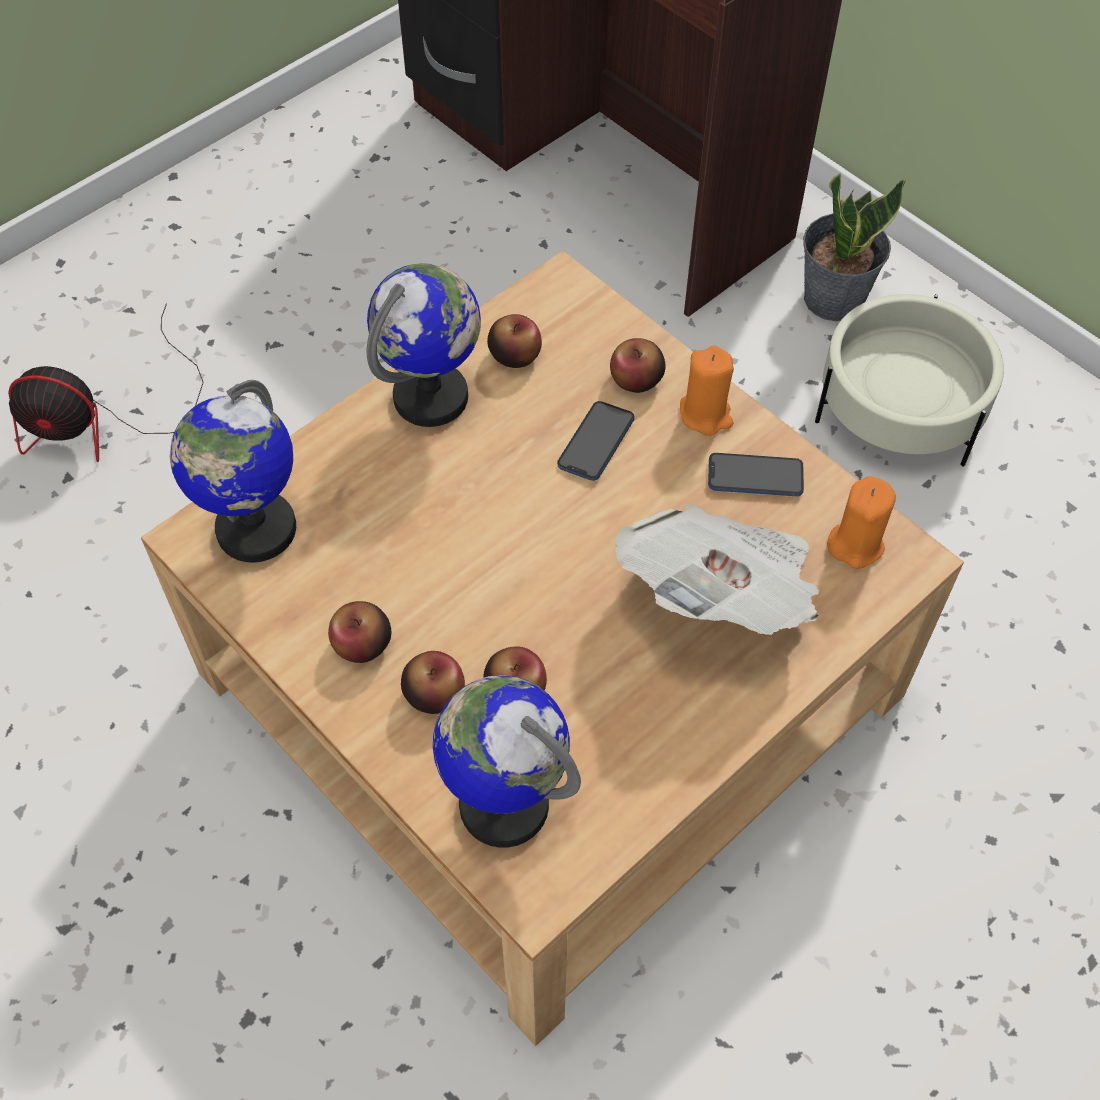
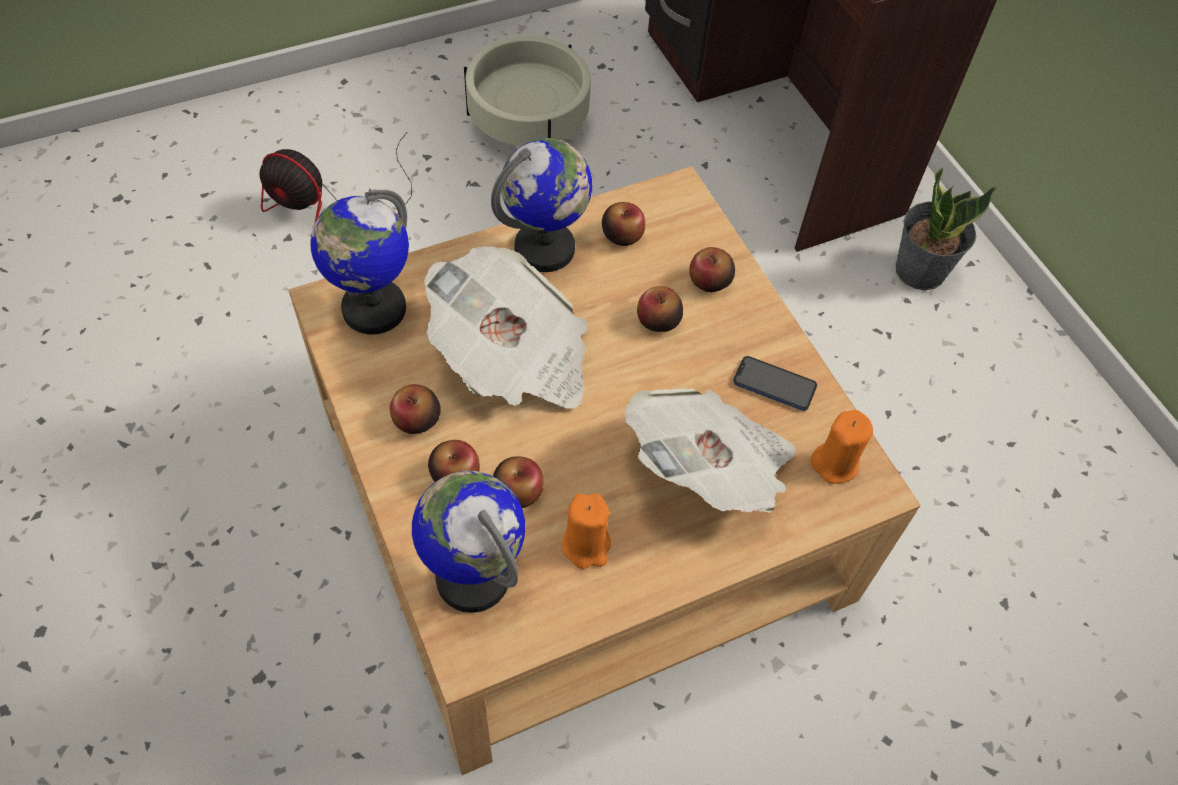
camera: 15 degrees right, 0 degrees up
phone [557,401,635,481] -> apple [637,286,683,332]
orange candle [680,346,734,436] -> orange candle moved to [562,493,611,569]
beige planter [815,294,1004,466] -> beige planter moved to [464,36,591,146]
none -> newspaper [424,246,588,409]

